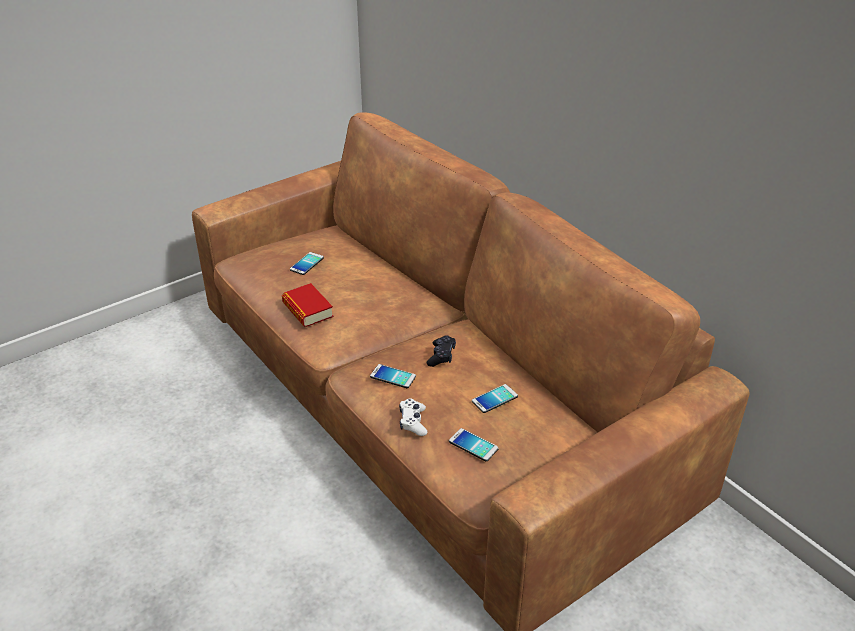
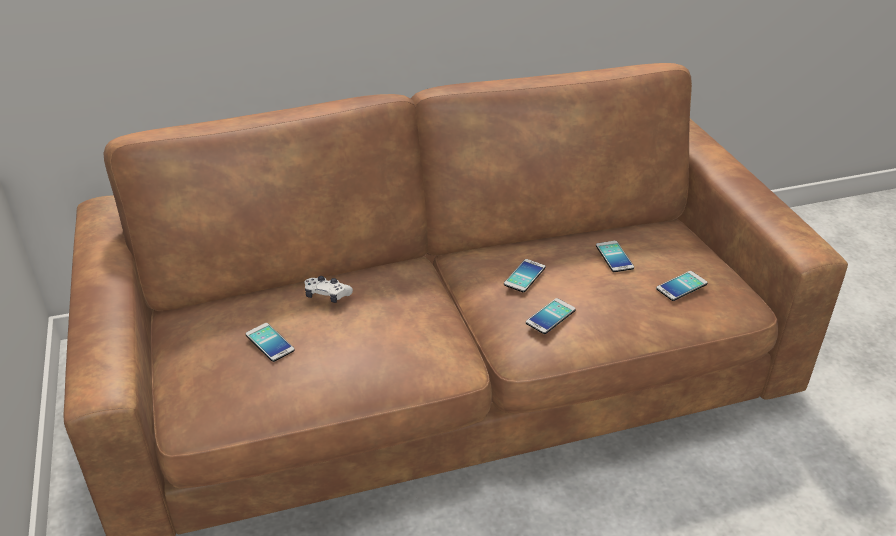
camera: 70 degrees left, 0 degrees up
book [282,283,333,327] -> none
white game controller [399,398,427,436] -> white game controller moved to [304,276,353,303]
black game controller [427,335,456,367] -> phone [504,259,545,292]

